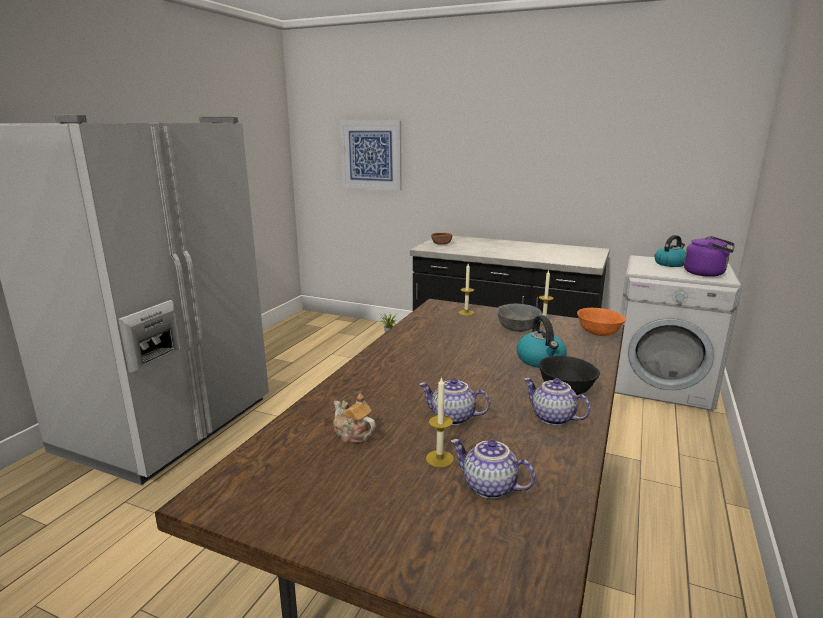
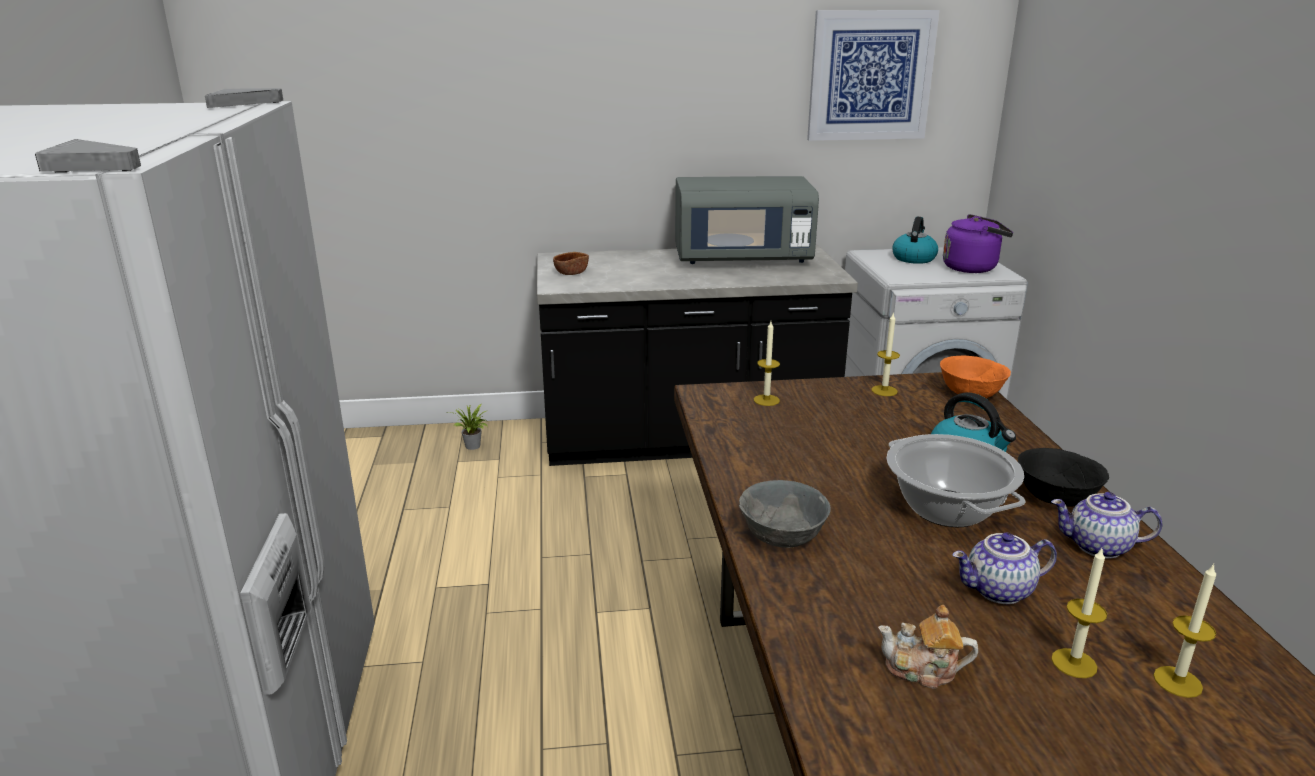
camera: 30 degrees left, 5 degrees up
picture [340,121,402,191] -> picture moved to [807,10,940,141]
teapot [451,439,535,499] -> candle [1153,564,1216,698]
grey bowl [496,304,542,332] -> grey bowl moved to [739,480,831,548]
none -> grey microwave [675,176,819,264]
none -> cooking pot [886,434,1026,527]

